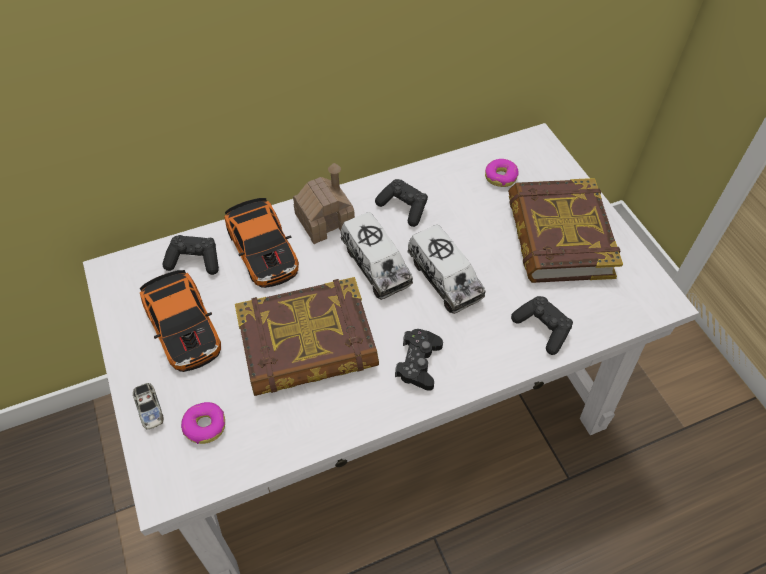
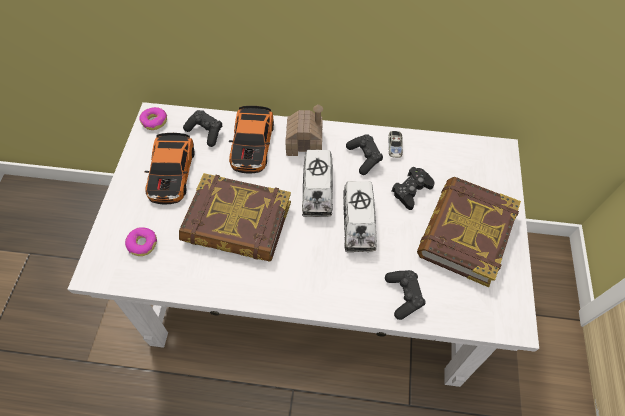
camera: 30 degrees right, 5 degrees up
toy car [133,383,164,430] -> toy car moved to [389,131,403,158]
black game controller [395,329,443,391] -> black game controller moved to [391,167,435,210]
donut [485,159,519,187] -> donut moved to [139,107,167,130]

